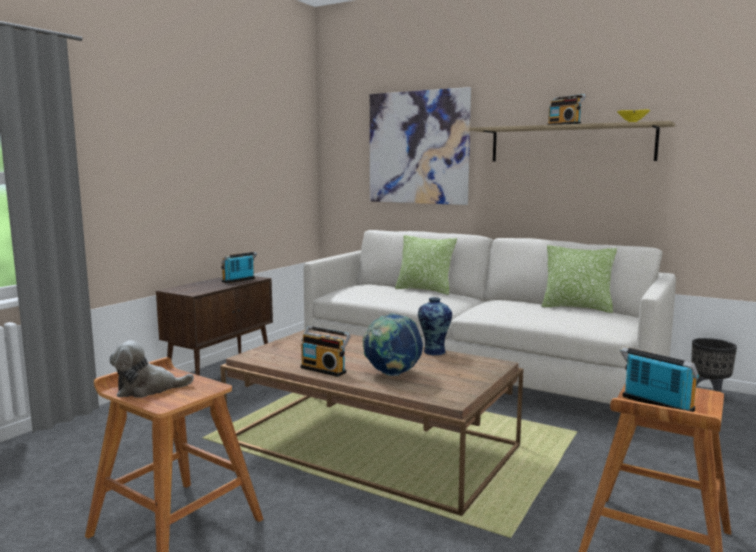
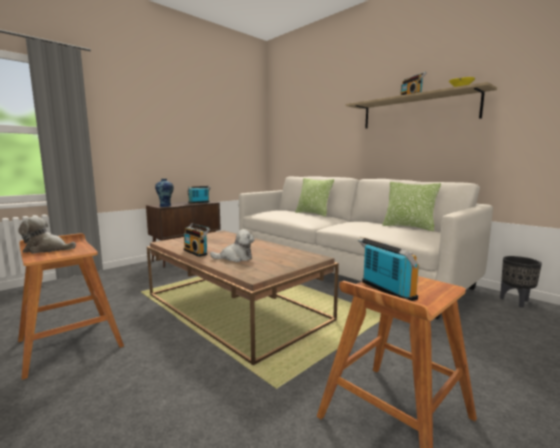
camera: 15 degrees right, 0 degrees up
globe [362,313,423,376] -> plush toy [210,229,255,262]
picture [370,87,471,205] -> none
vase [418,297,452,355] -> vase moved to [155,179,174,207]

